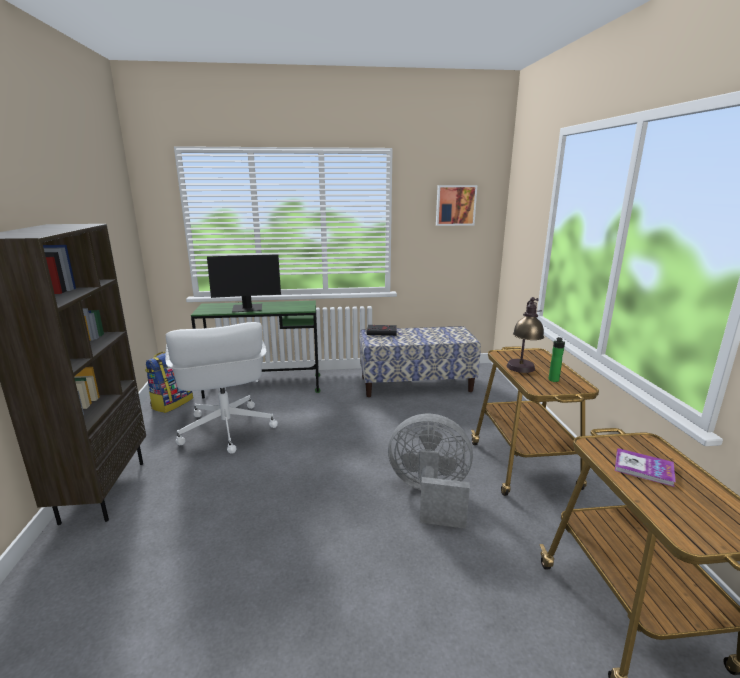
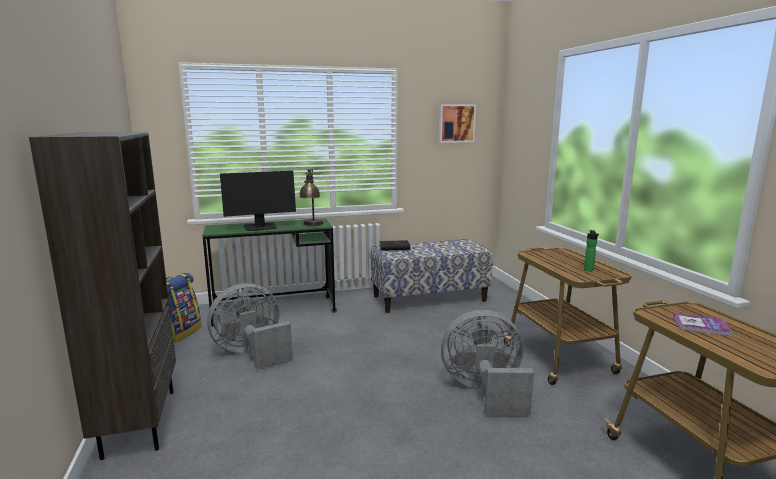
camera: 10 degrees left, 5 degrees down
white office chair [165,322,278,454] -> grey fan [207,283,293,368]
table lamp [507,297,544,373] -> table lamp moved to [299,169,324,226]

